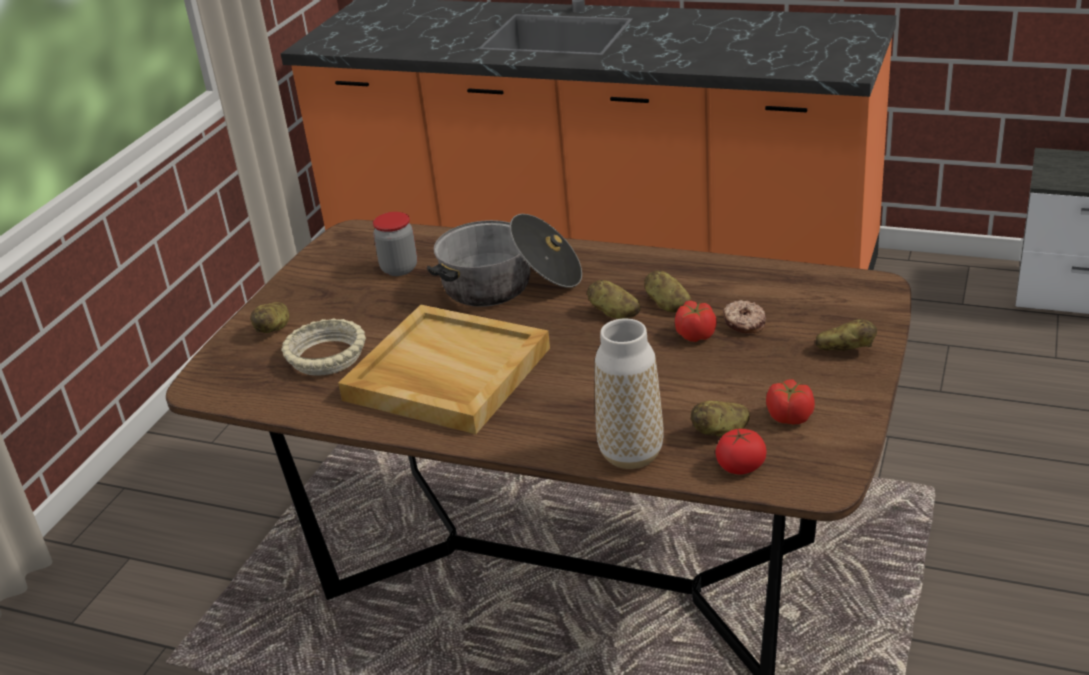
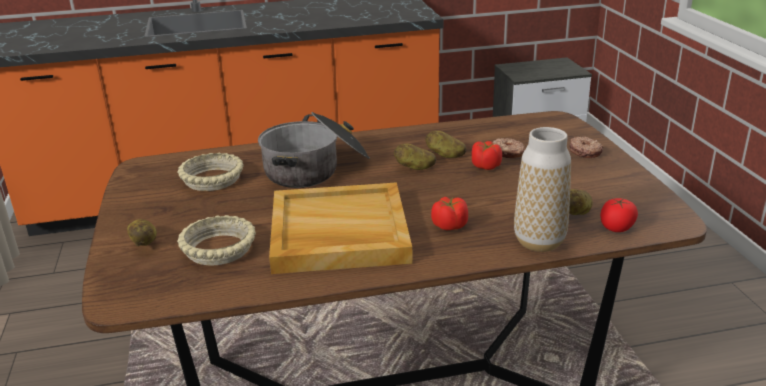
camera: 35 degrees left, 5 degrees down
jar [373,212,417,276] -> beige bowl [177,153,244,191]
tomato [766,379,815,425] -> tomato moved to [431,197,468,230]
potato [815,319,877,351] -> donut [570,137,603,158]

